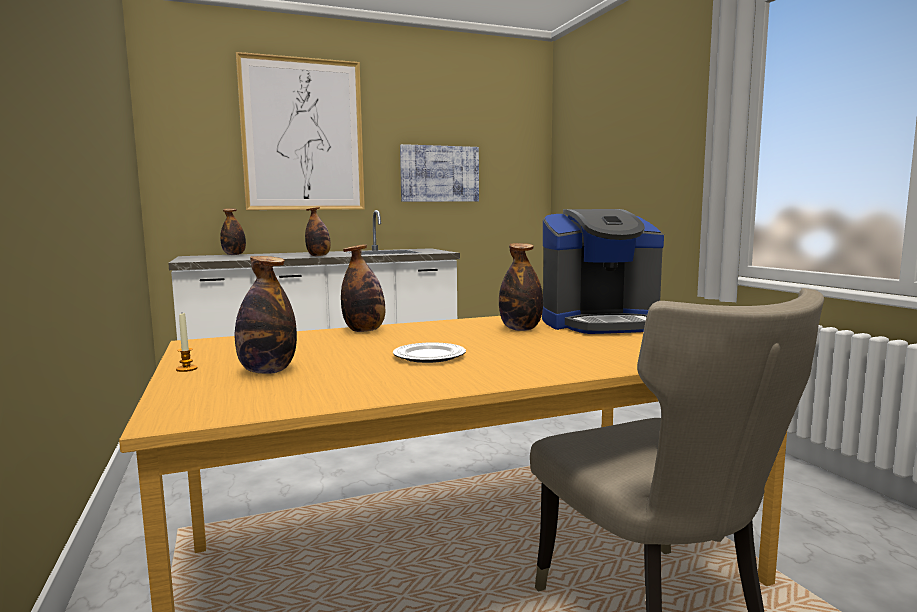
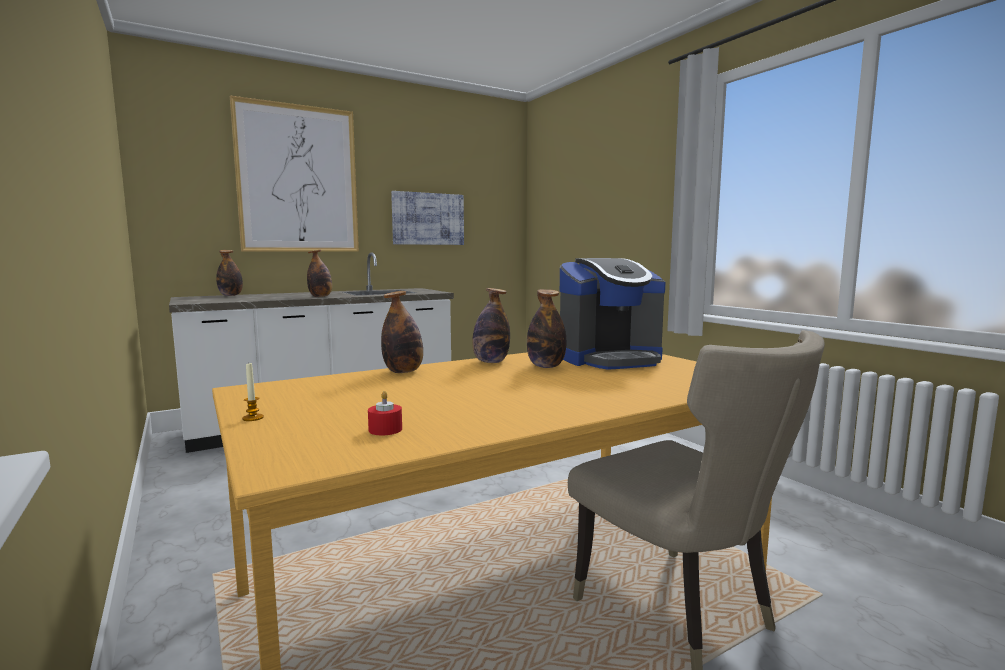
camera: 10 degrees left, 0 degrees up
bottle [235,256,297,374] -> bottle moved to [472,288,510,363]
plate [393,342,466,363] -> none
none -> red candle [368,391,402,435]

